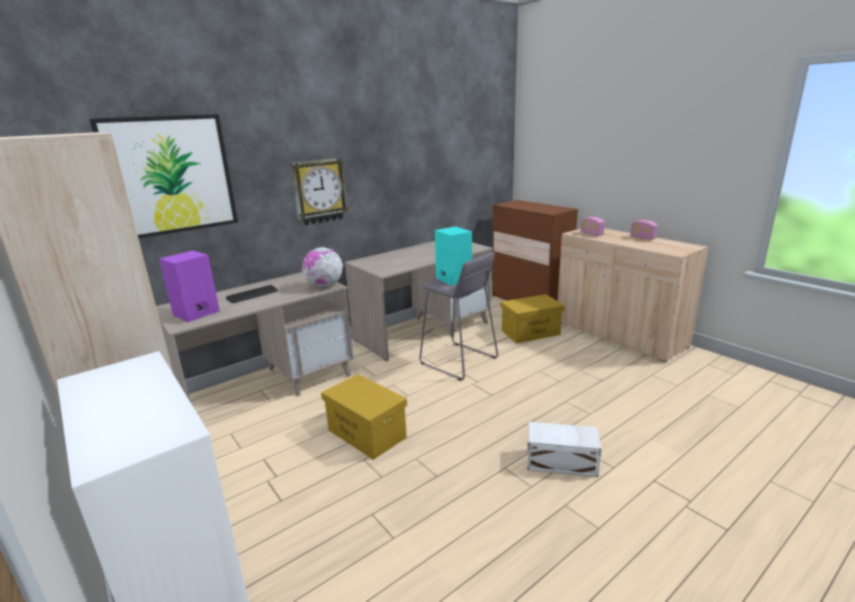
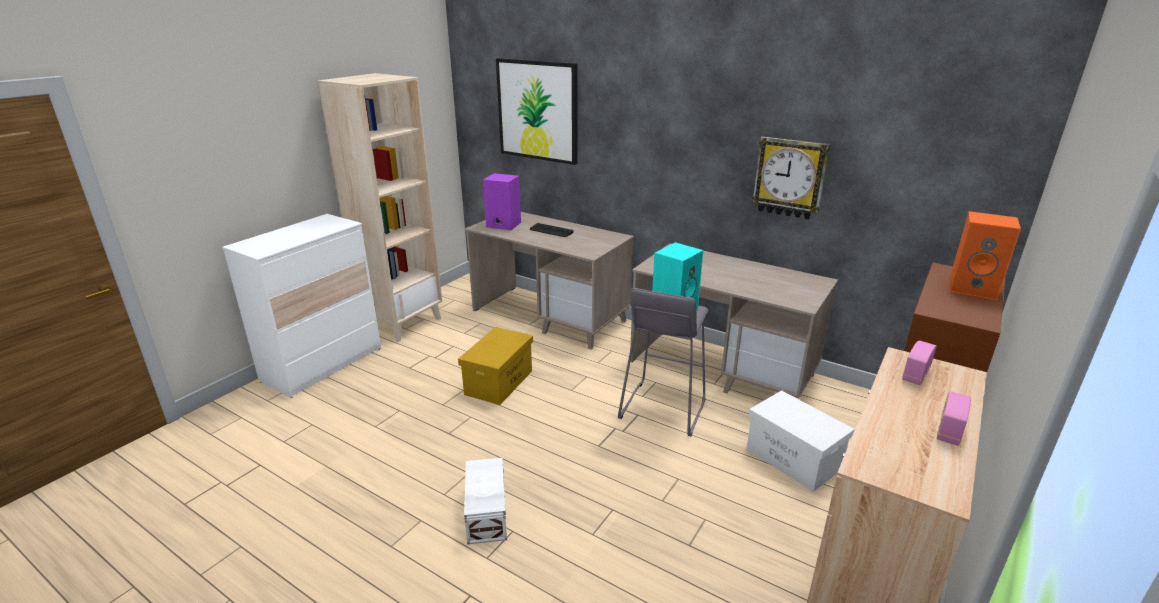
camera: 70 degrees right, 5 degrees up
wall clock [291,158,348,225] -> wall clock moved to [752,137,831,220]
globe [302,247,343,287] -> none
yellow storage box [501,294,565,343] -> white storage box [747,390,855,492]
none -> orange speaker [949,211,1021,300]

